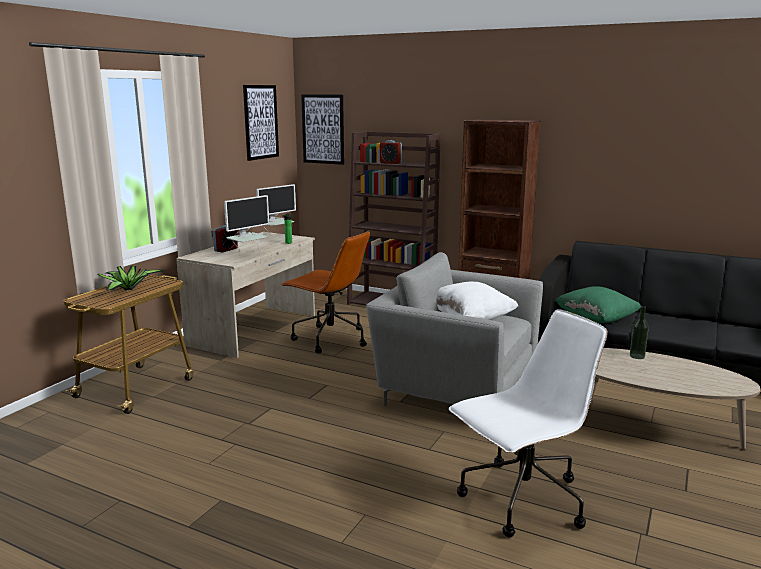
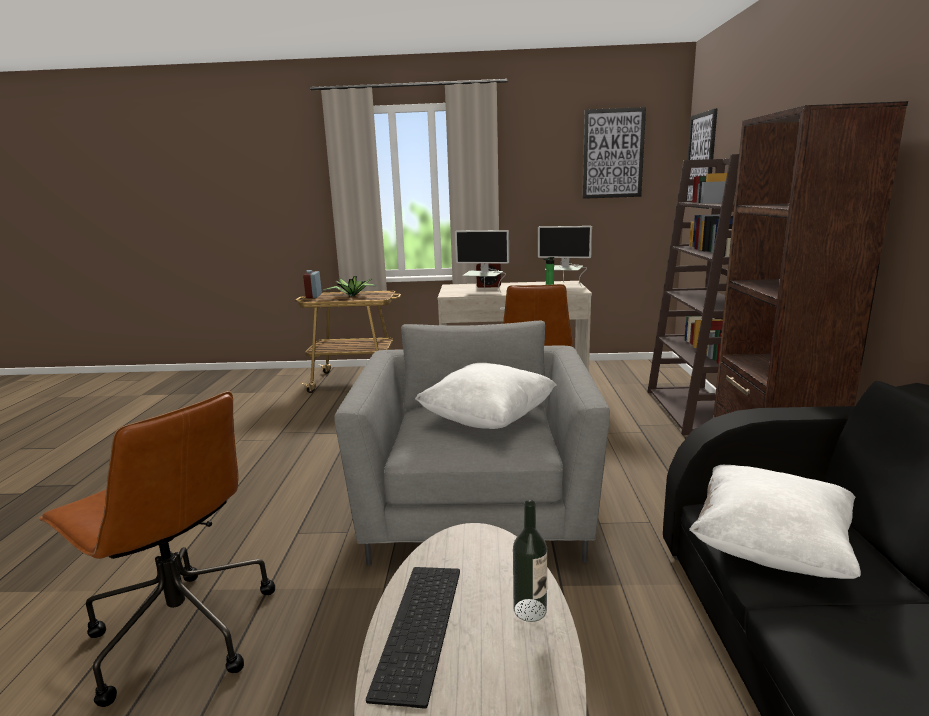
camera: 65 degrees right, 0 degrees up
alarm clock [380,140,402,164] -> alarm clock moved to [303,270,322,298]
white office chair [449,309,607,538] -> brown office chair [39,391,275,707]
green pillow [555,286,641,323] -> white pillow [689,465,861,579]
none -> keyboard [366,567,460,709]

